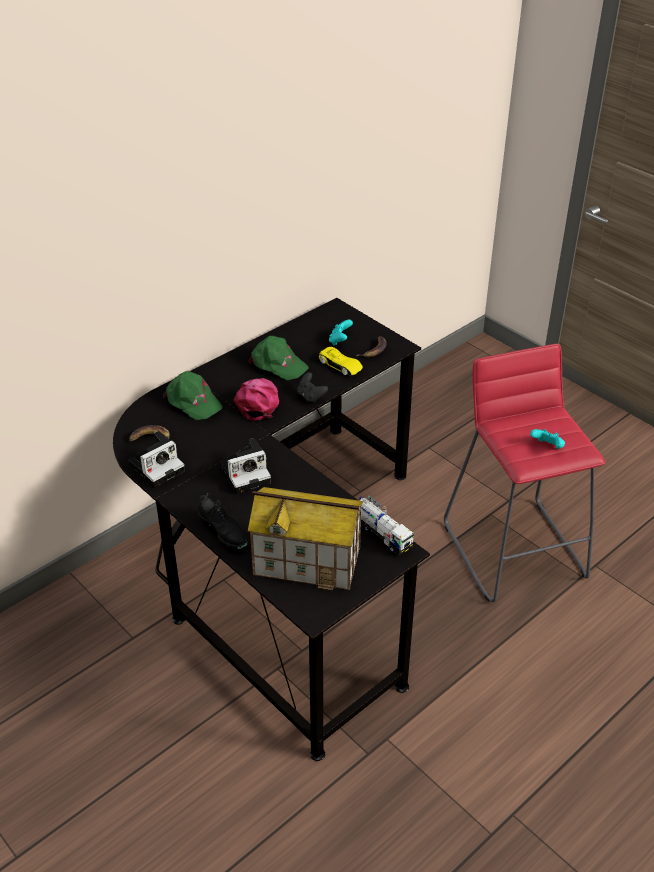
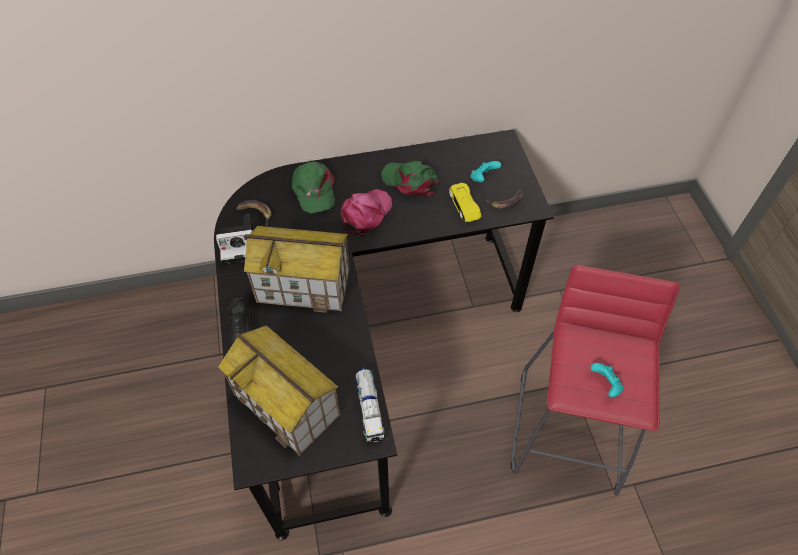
camera: 30 degrees right, 15 degrees up
camera [220,438,271,494] -> toy house [244,226,350,313]
green cap [248,336,309,380] -> green cap turned 150 degrees clockwise [381,161,440,197]
black game controller [297,372,328,404] -> none

